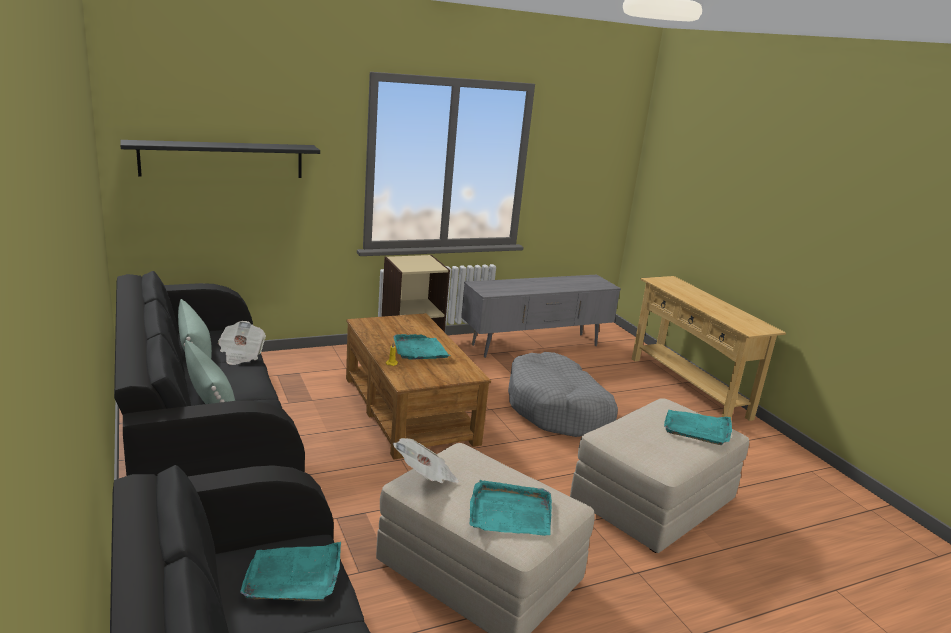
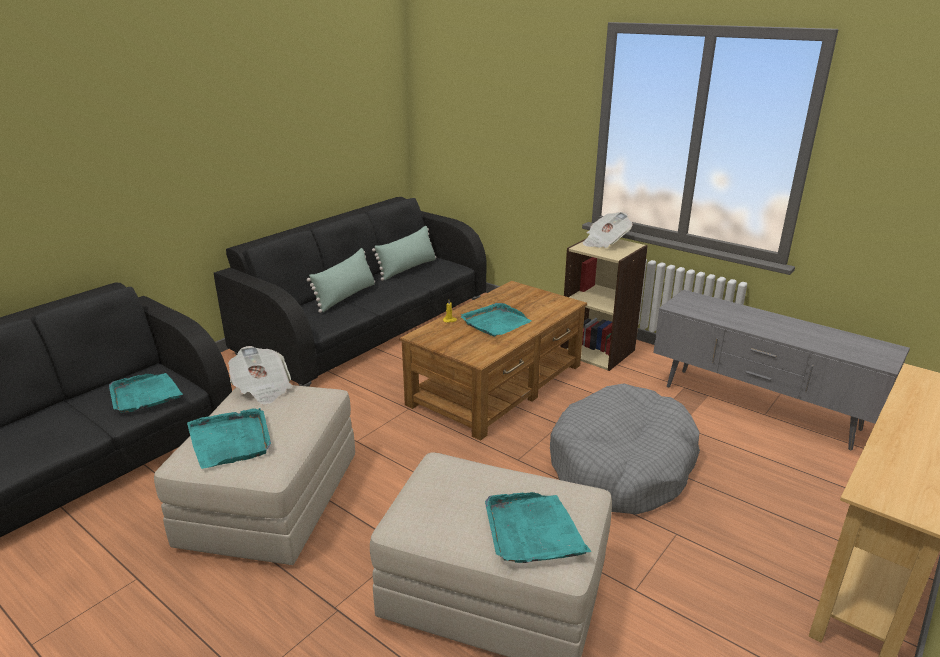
camera: 65 degrees right, 5 degrees up
black shelf [120,140,320,178] -> none
newspaper [218,321,266,365] -> newspaper moved to [582,212,633,248]

